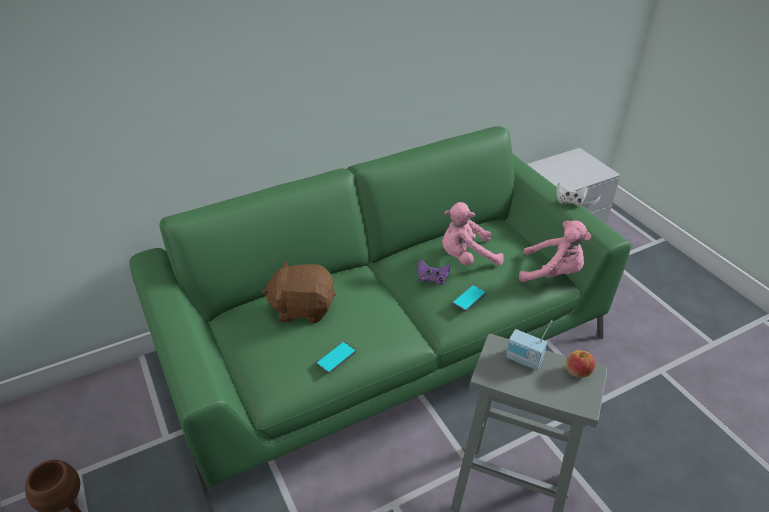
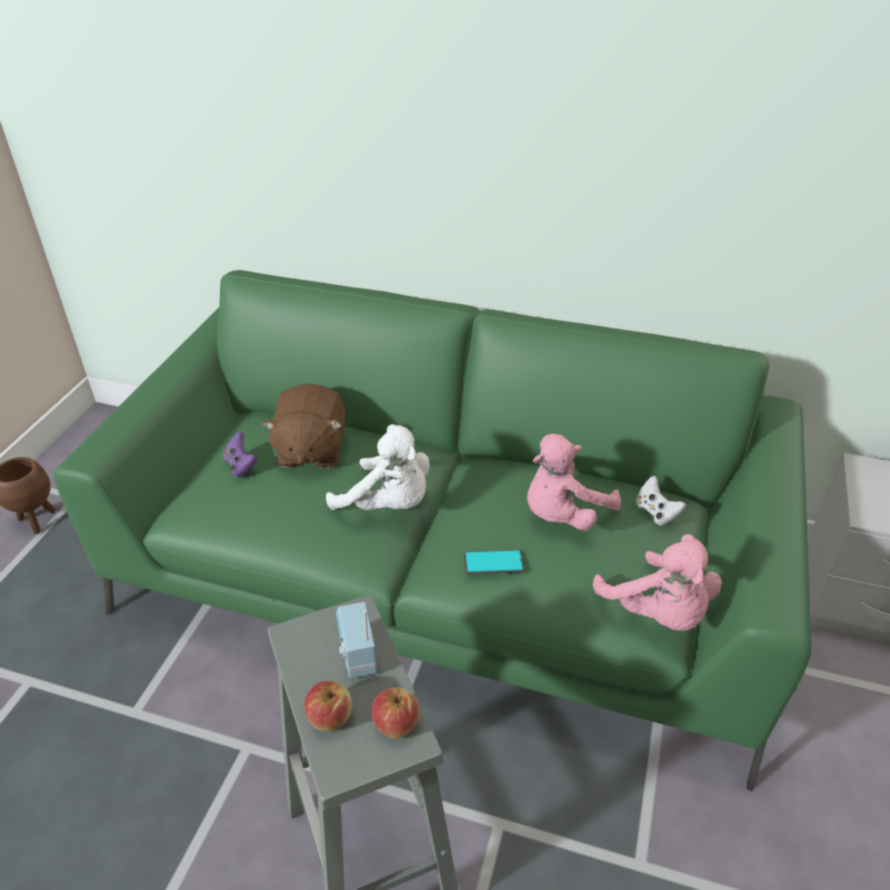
camera: 45 degrees right, 0 degrees up
brown plush toy [263,260,336,323] -> brown plush toy turned 135 degrees counterclockwise [262,384,345,468]
phone [316,341,357,374] -> none
purple game controller [418,260,450,285] -> purple game controller moved to [223,432,258,477]
pink plush toy [442,202,504,266] -> pink plush toy turned 75 degrees counterclockwise [527,434,621,531]
white game controller [556,183,587,206] -> white game controller moved to [636,476,686,525]
none -> apple [304,681,352,731]
none -> white plush toy [326,424,430,510]

